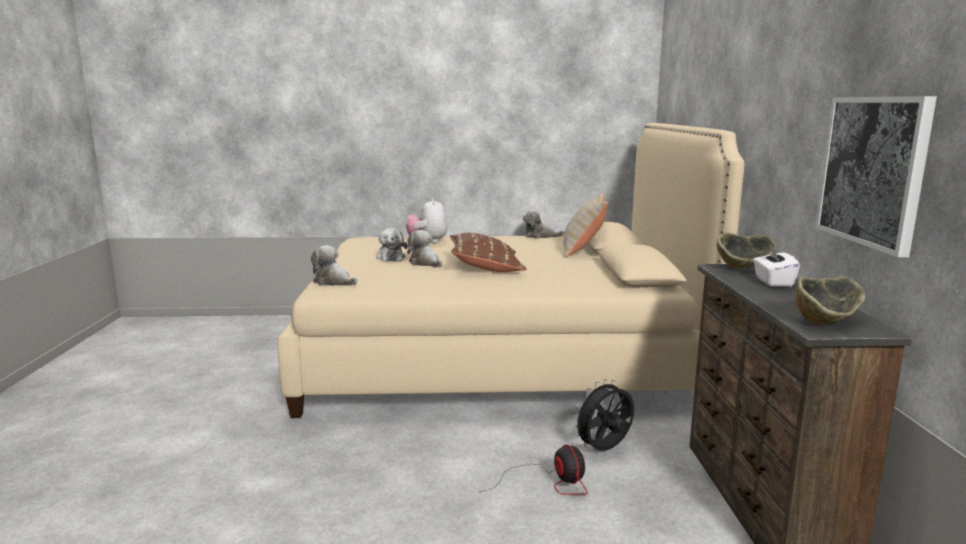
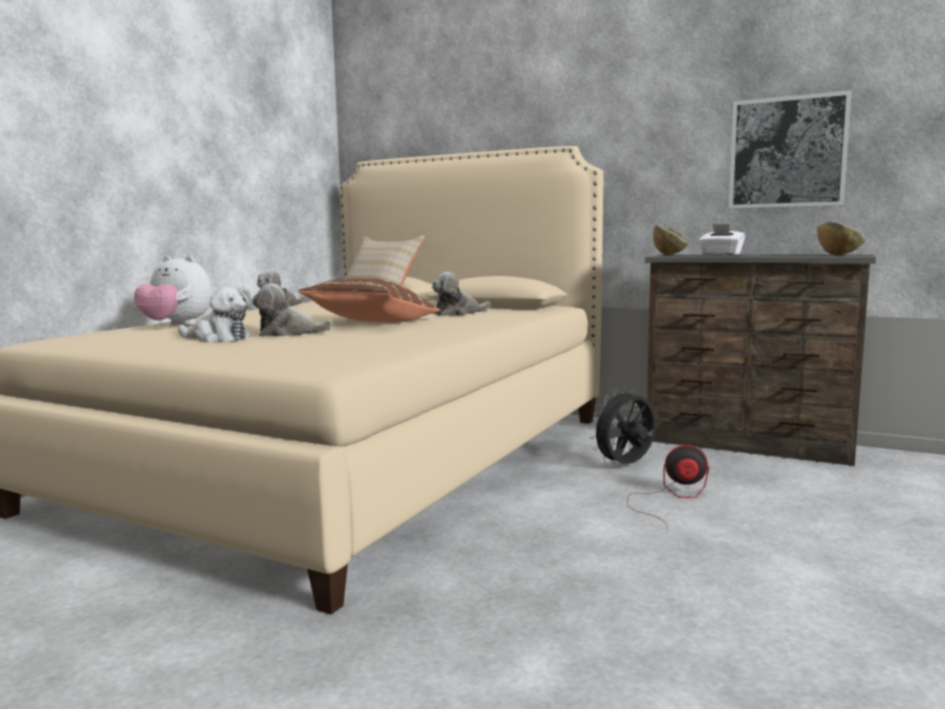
camera: 60 degrees left, 5 degrees down
plush toy [311,245,357,286] -> plush toy moved to [432,272,490,316]
black fan [572,379,634,451] -> black fan turned 60 degrees clockwise [590,388,656,465]

